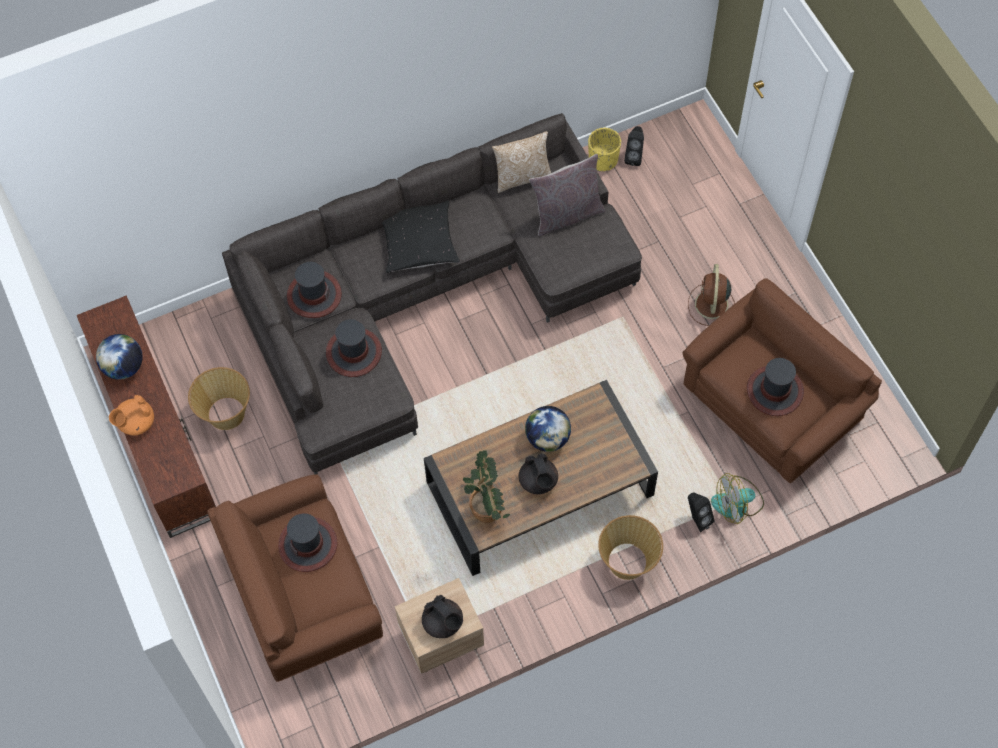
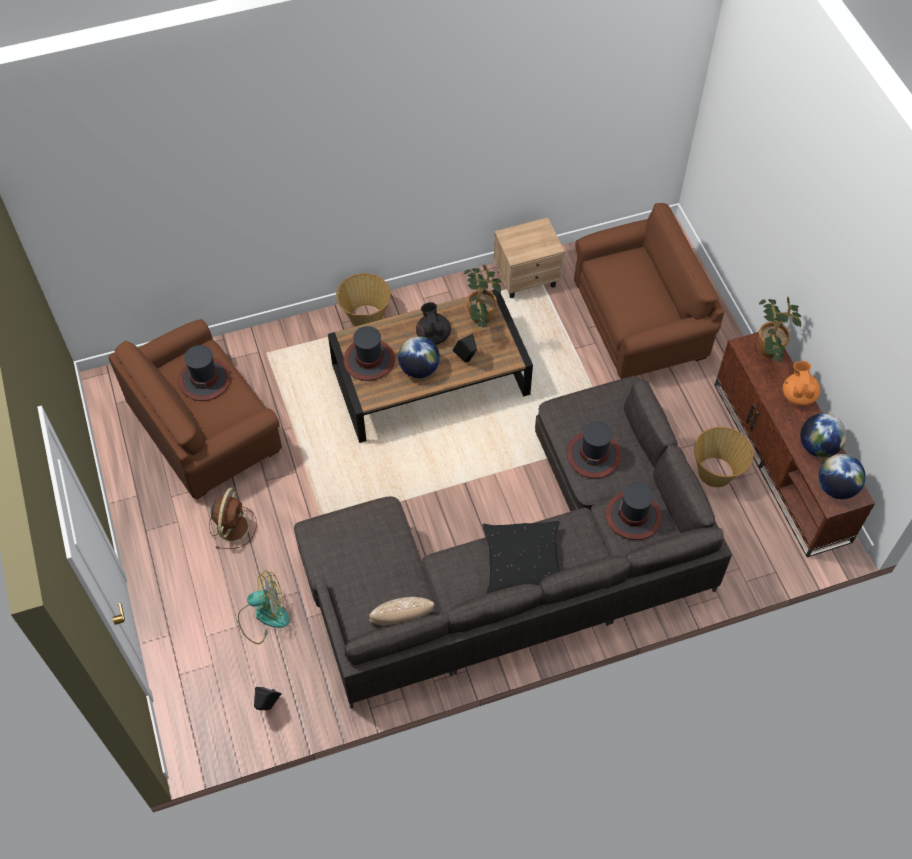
camera: 175 degrees left, 5 degrees down
orange teapot [109,395,154,436] -> orange teapot turned 60 degrees counterclockwise [783,361,820,406]
hat [278,513,337,572] -> hat moved to [344,326,395,381]
black teapot [422,595,463,638] -> none
grey pillow [529,154,605,236] -> none
yellow planter [588,128,621,171] -> none
black speaker [688,492,715,532] -> black speaker moved to [453,334,477,362]
fan [711,473,764,524] -> fan moved to [238,570,289,644]
none -> potted plant [758,297,801,363]
none -> globe [818,454,866,499]

